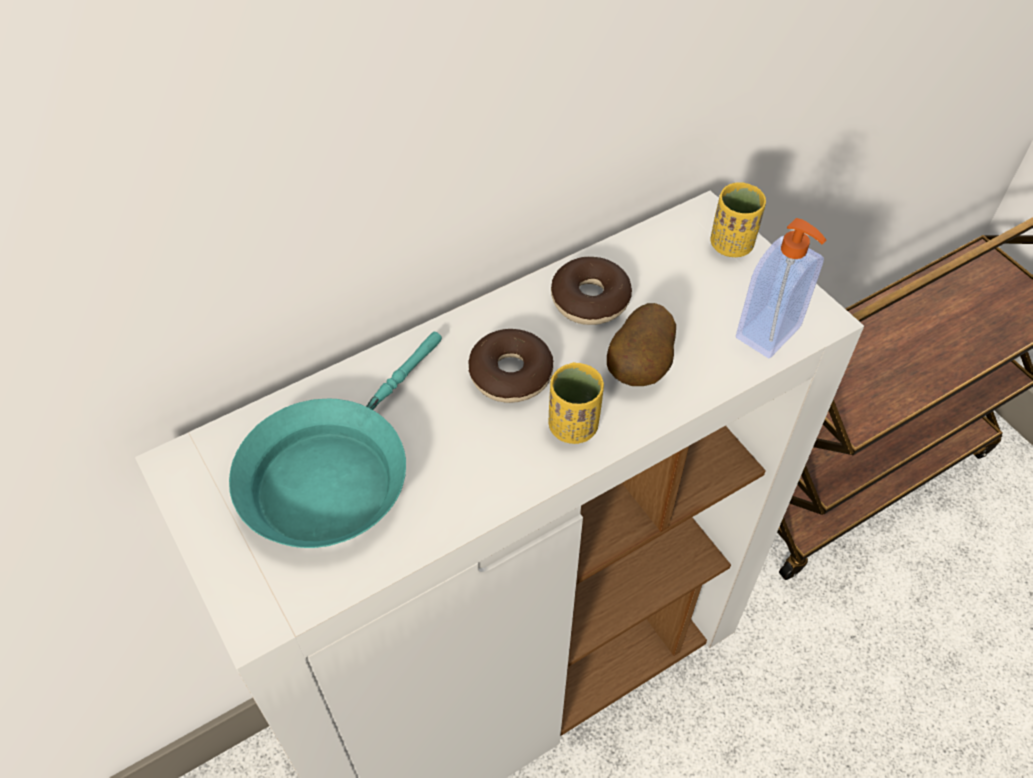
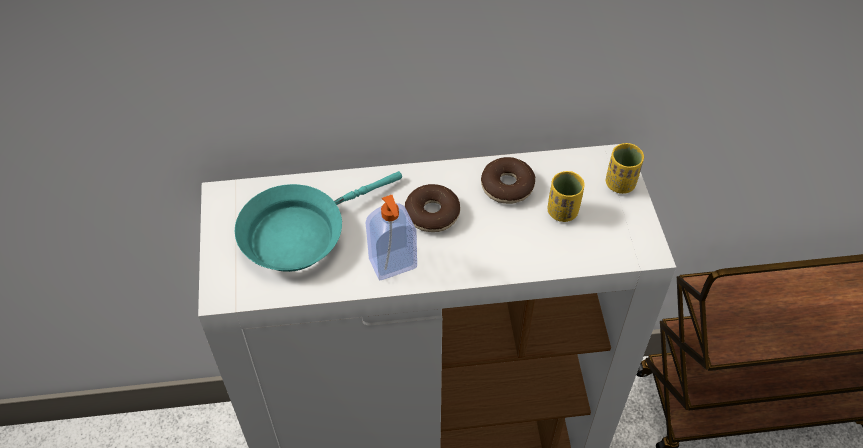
camera: 25 degrees right, 0 degrees up
yellow cup [548,362,604,444] -> yellow cup moved to [547,171,585,222]
potato [607,303,676,386] -> none
soap dispenser [736,218,827,358] -> soap dispenser moved to [365,195,417,280]

